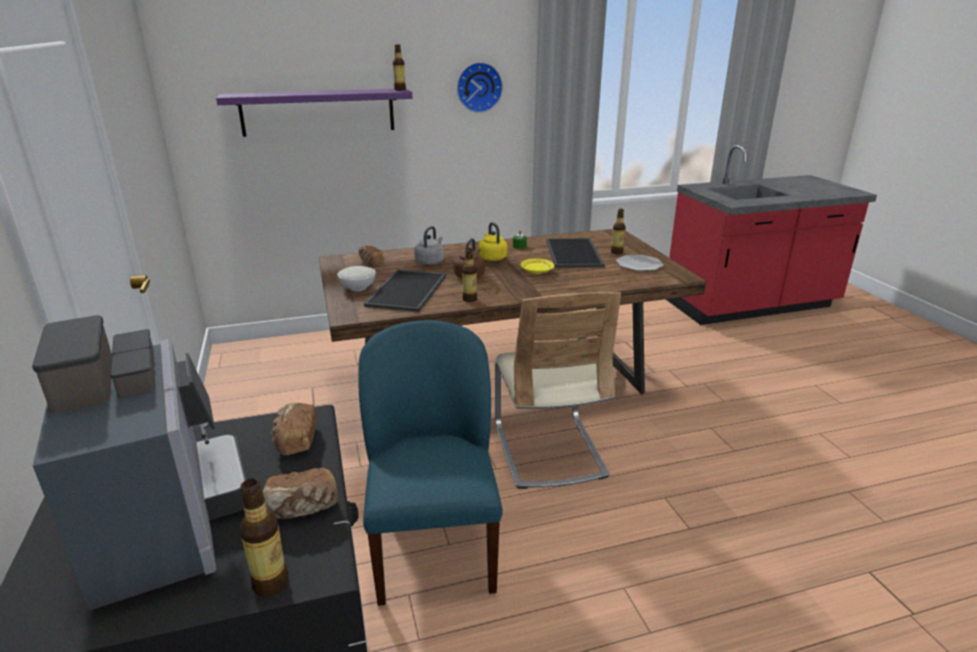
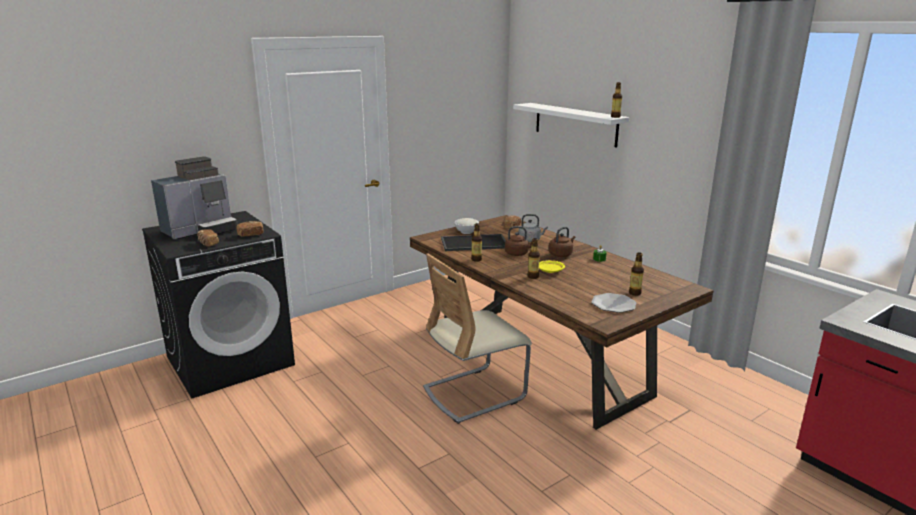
camera: 70 degrees right, 5 degrees down
purple shelf [216,89,413,137] -> white shelf [513,103,629,148]
bottle [239,478,289,596] -> bottle moved to [527,238,540,279]
blue chair [358,320,503,606] -> none
wall clock [457,62,503,113] -> none
yellow kettle [478,222,507,261] -> brown kettle [549,227,575,257]
tray [546,238,605,268] -> none

